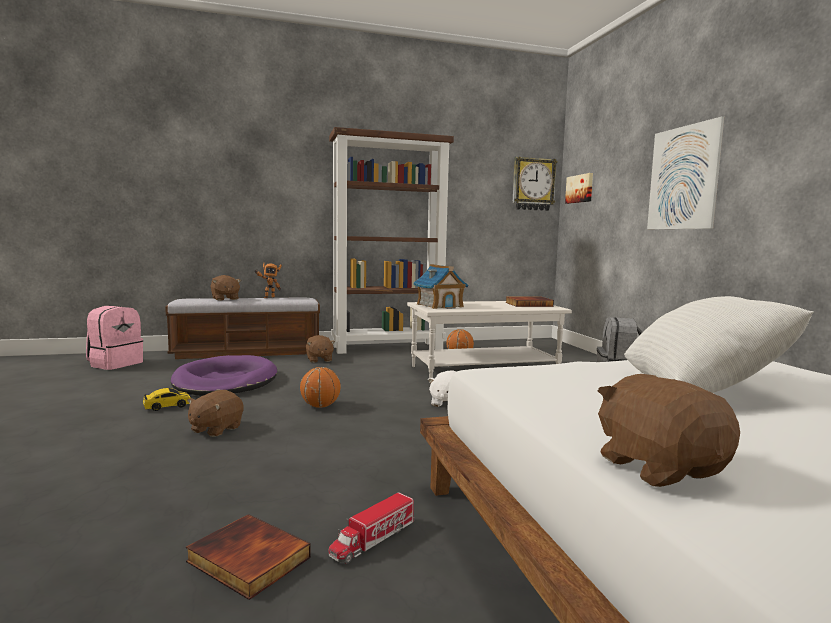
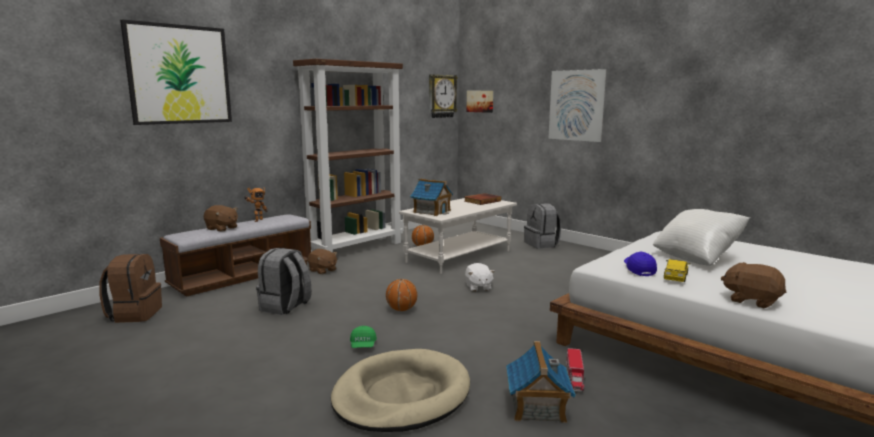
camera: 30 degrees left, 5 degrees up
pink backpack [86,306,143,370] -> brown backpack [99,254,162,323]
toy car [143,388,191,411] -> toy car moved to [664,259,690,282]
purple dog bed [171,355,277,396] -> grey backpack [256,248,311,315]
book [186,514,311,600] -> toy house [506,341,576,423]
brown plush toy [187,390,244,437] -> green cap [350,326,377,348]
none -> picture [120,19,232,125]
none -> beige dog bed [331,349,470,432]
none -> blue cap [624,252,657,276]

